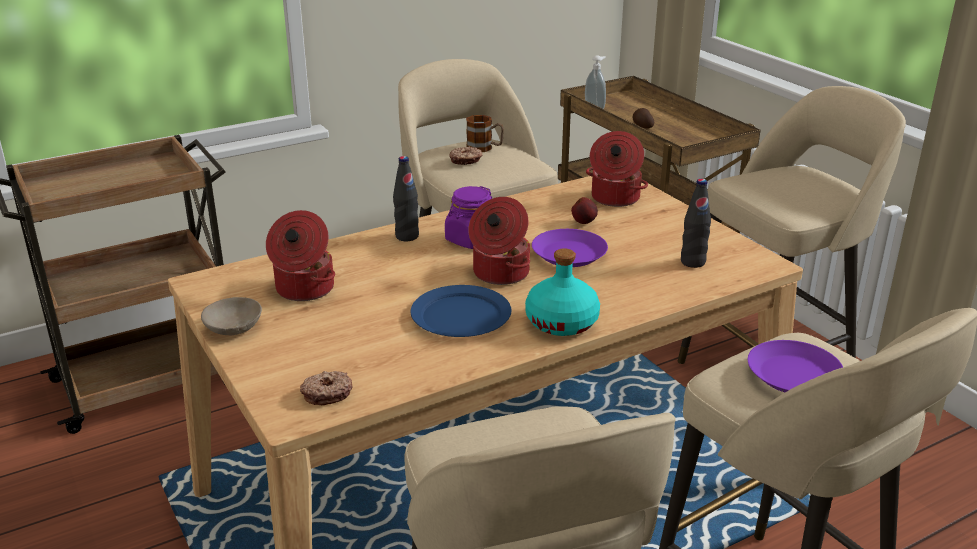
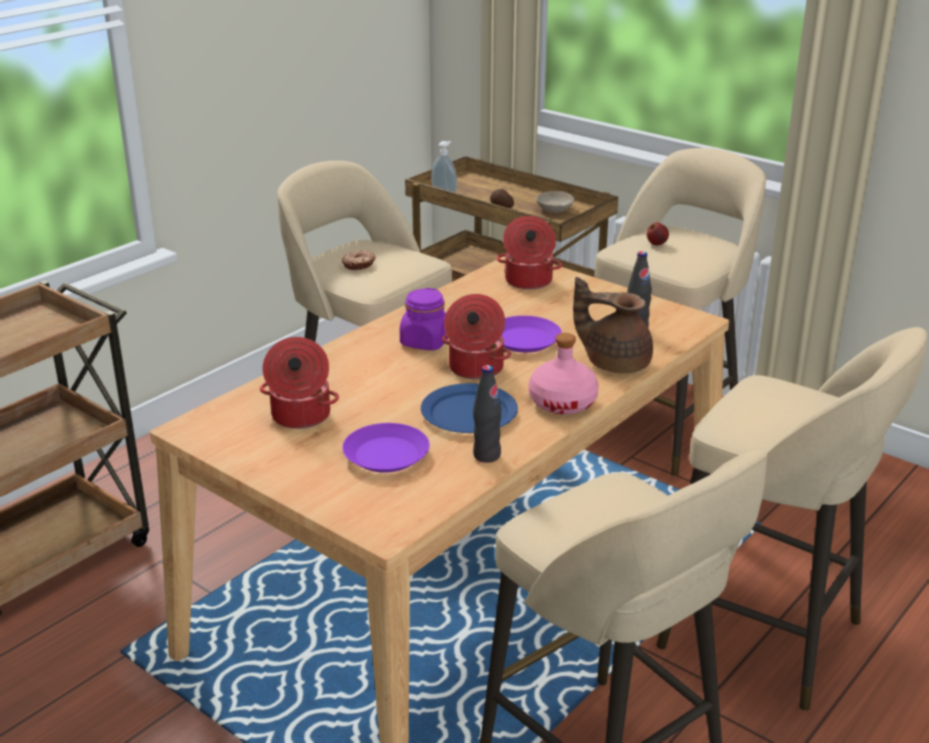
camera: 20 degrees left, 0 degrees up
beige bowl [201,297,262,335] -> beige bowl moved to [536,191,574,213]
donut [300,371,352,405] -> none
black bottle [393,156,419,241] -> black bottle moved to [473,365,502,463]
mug [466,115,504,152] -> none
turquoise bottle [525,248,600,336] -> pink bottle [529,333,599,414]
apple [571,197,598,224] -> apple moved to [647,222,669,245]
purple plate [748,340,843,392] -> purple plate moved to [342,423,430,473]
none -> brown teapot [573,277,653,374]

